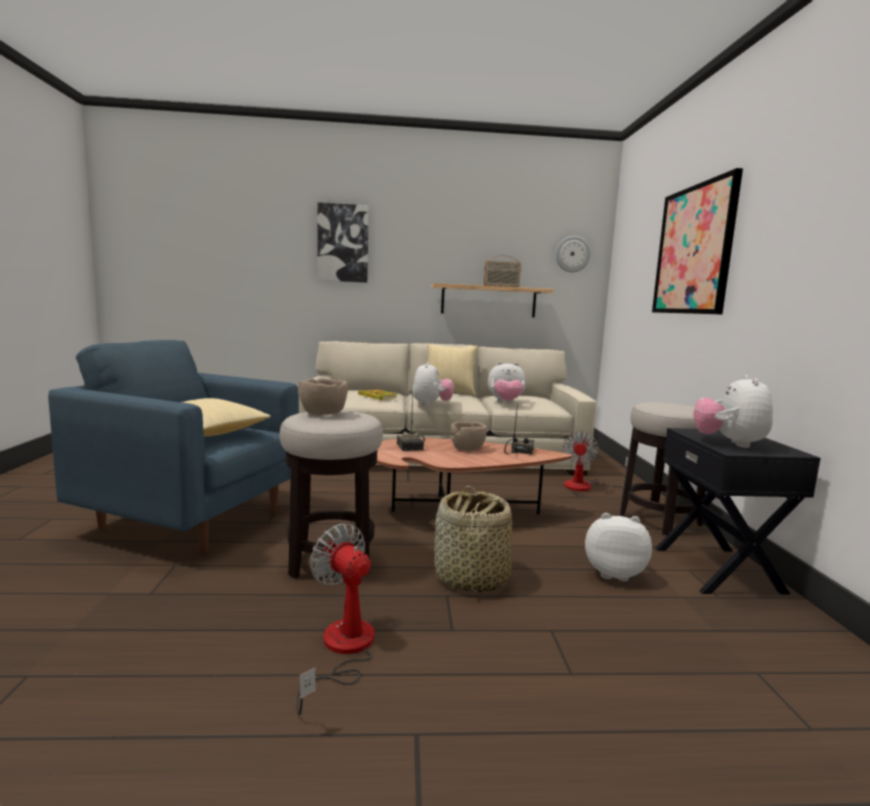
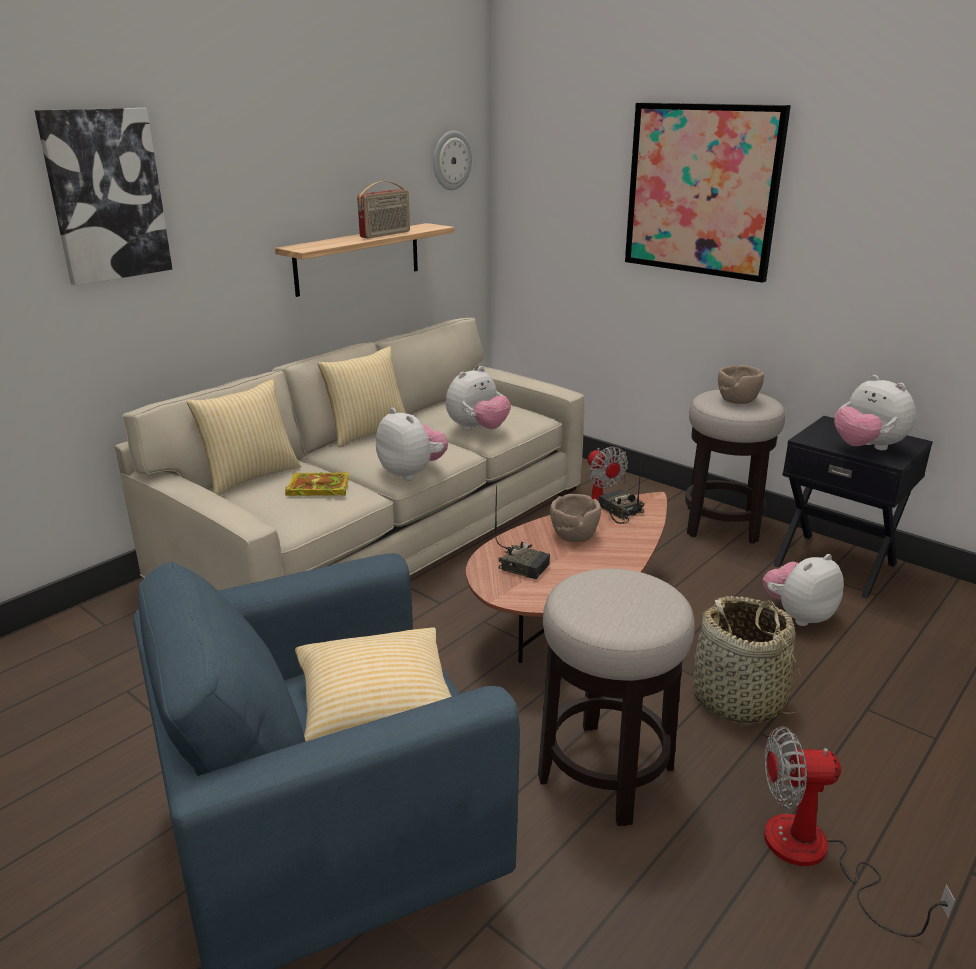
camera: 45 degrees left, 15 degrees up
brown bowl [298,378,348,415] -> brown bowl moved to [718,365,764,404]
none -> pillow [187,378,301,495]

